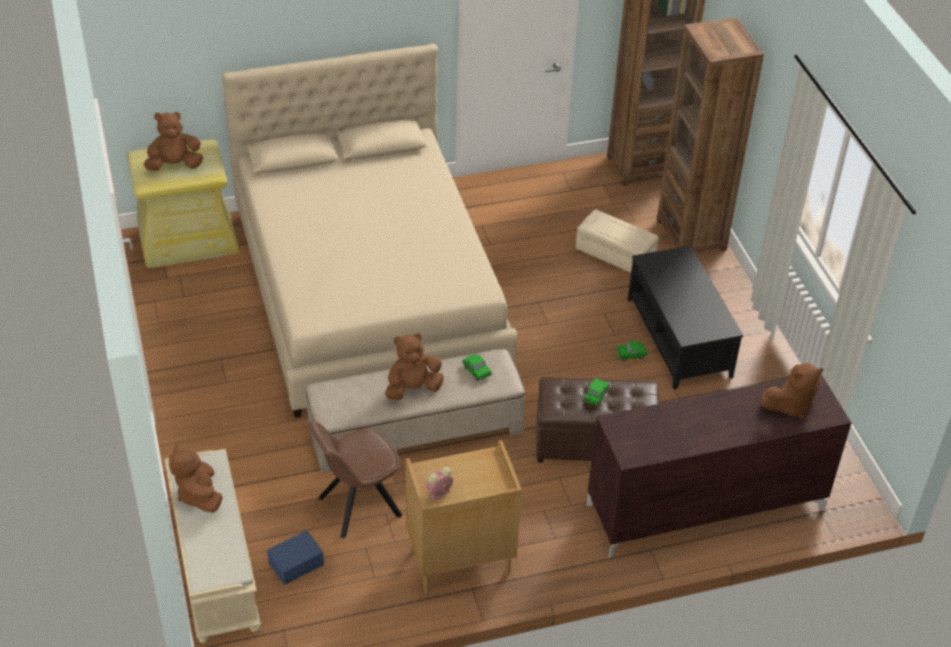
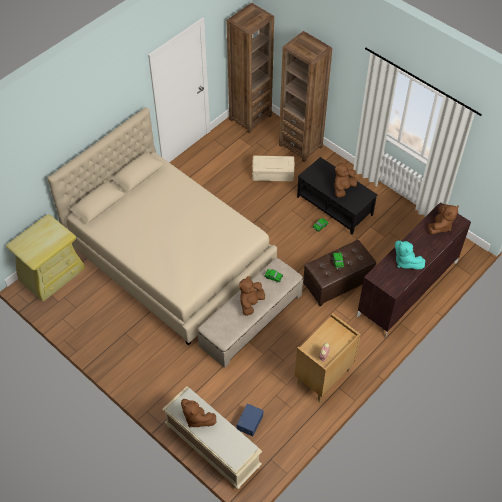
camera: 30 degrees left, 10 degrees up
brown plush toy [144,112,203,171] -> brown plush toy moved to [334,161,357,198]
brown chair [309,421,402,538] -> none
none -> turquoise plush toy [395,241,425,270]

